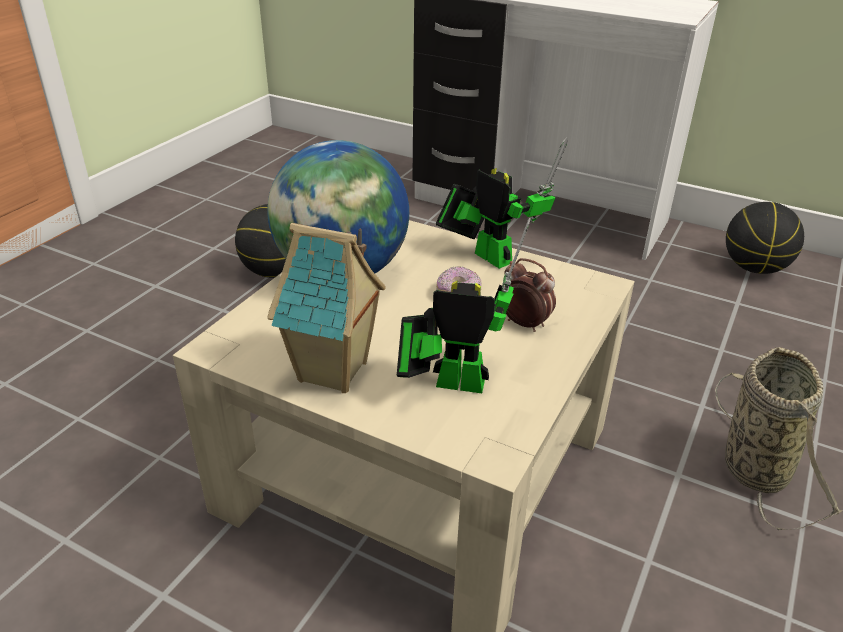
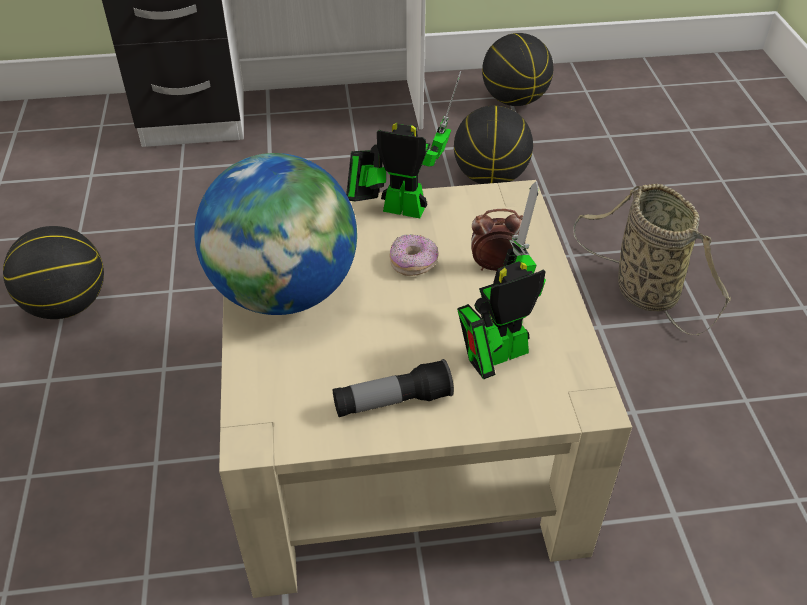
camera: 35 degrees left, 10 degrees up
toy house [267,223,386,393] -> flashlight [333,359,454,417]
none -> basketball [454,105,533,184]

